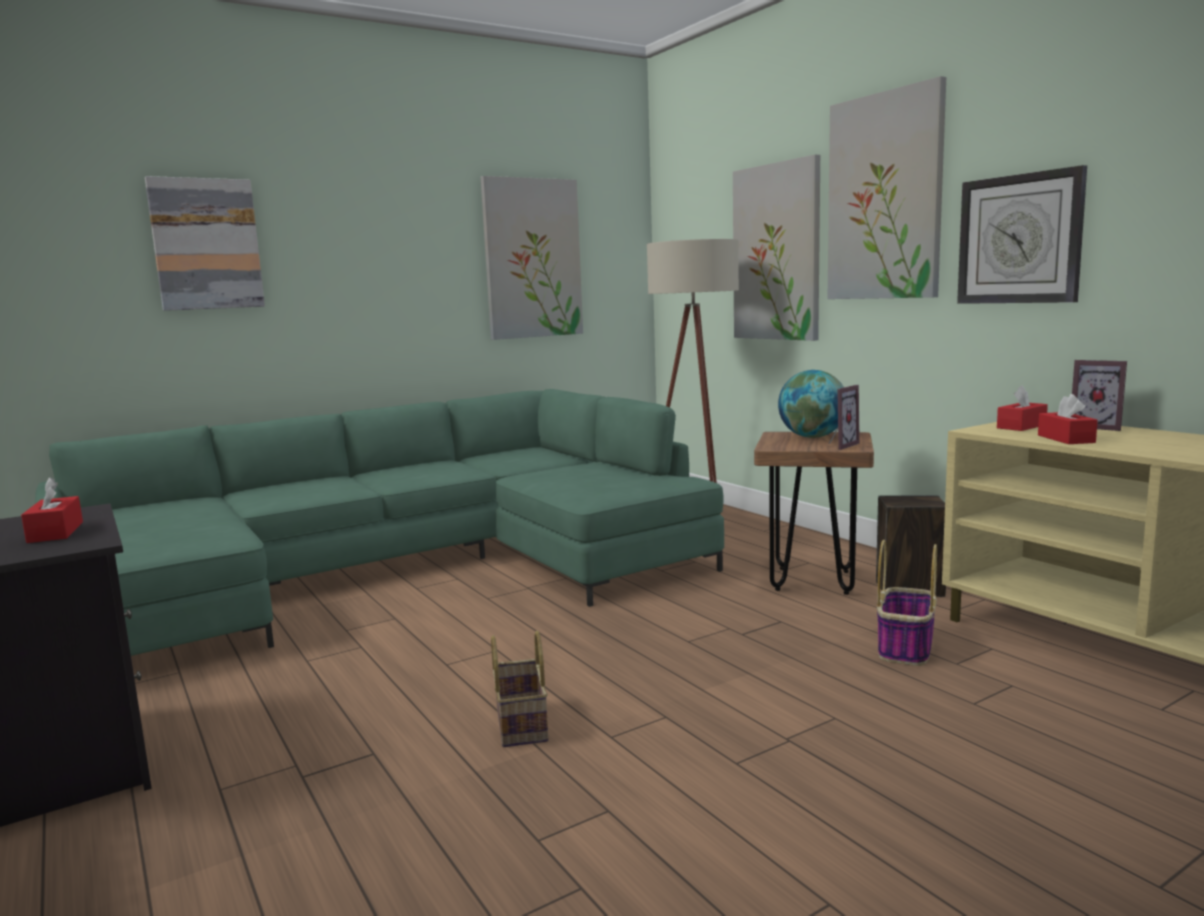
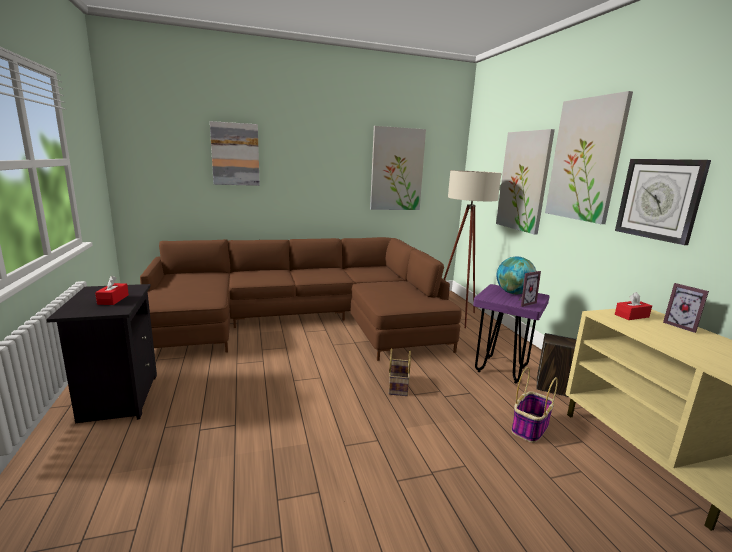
camera: 15 degrees right, 5 degrees up
green sofa [35,389,724,656] -> brown sofa [140,237,462,361]
basket [491,631,548,747] -> basket moved to [389,348,411,396]
brown stool [754,432,874,595] -> purple stool [473,284,550,383]
red tissue box [1038,394,1098,444] -> none

